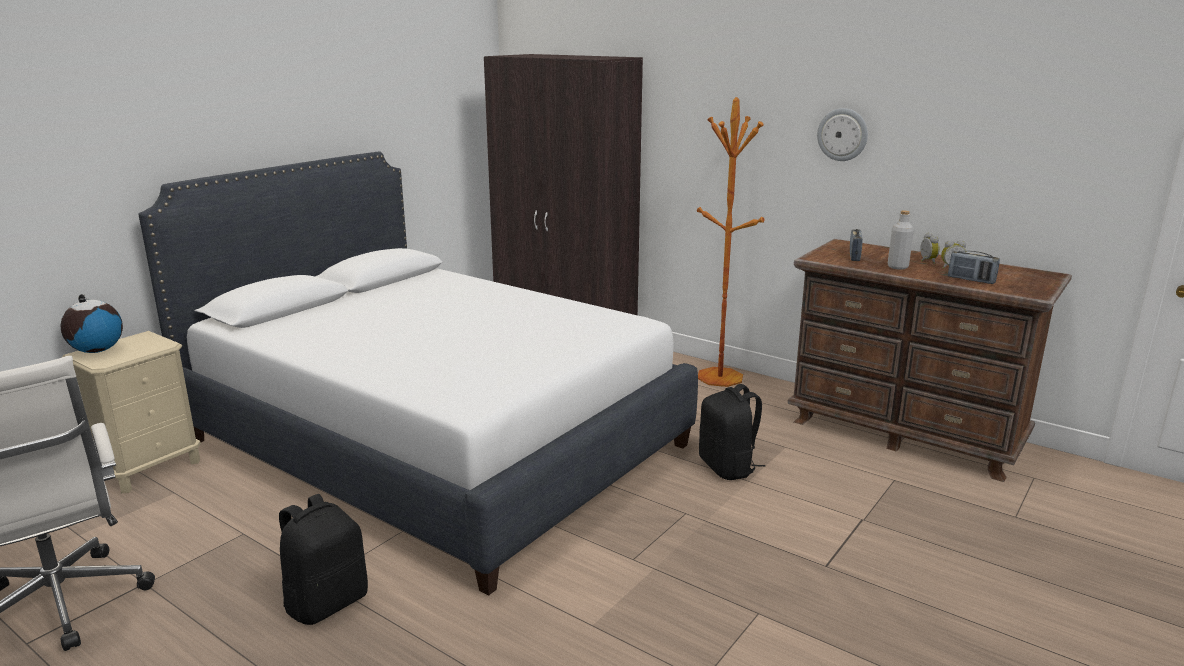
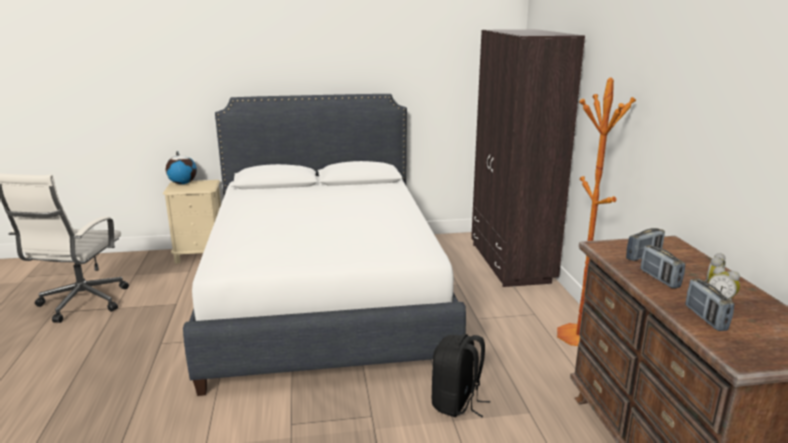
camera: 45 degrees right, 0 degrees up
black backpack [279,494,368,625] -> none
wall clock [817,108,868,161] -> none
grey bottle [888,210,914,270] -> radio [640,245,685,288]

